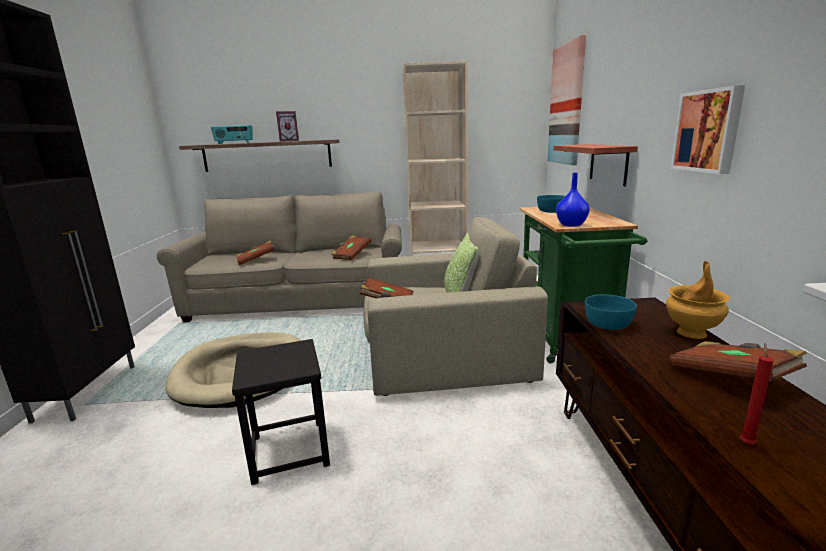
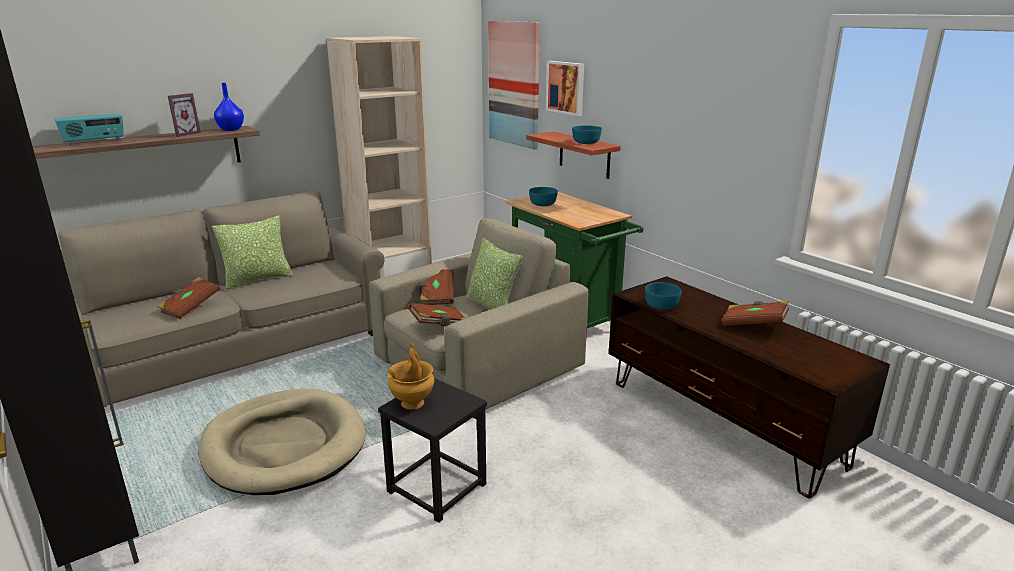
camera: 35 degrees left, 5 degrees up
brown book [331,236,371,260] -> brown book moved to [419,269,454,305]
blue vase [556,173,590,227] -> blue vase moved to [214,83,244,131]
brown vase [666,261,730,339] -> brown vase moved to [388,343,435,410]
picture [671,85,745,174] -> picture moved to [546,61,584,116]
red candle [740,343,774,444] -> none
none -> pillow [212,216,293,289]
none -> turquoise bowl [572,125,602,144]

